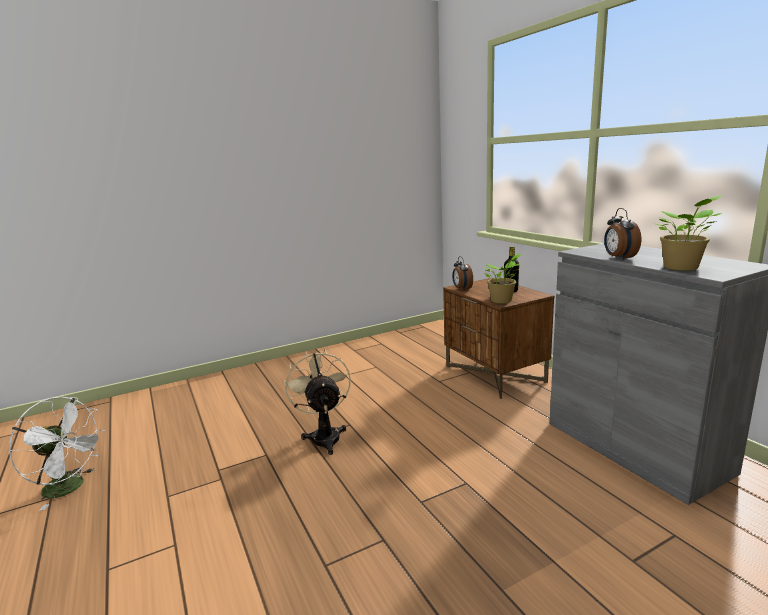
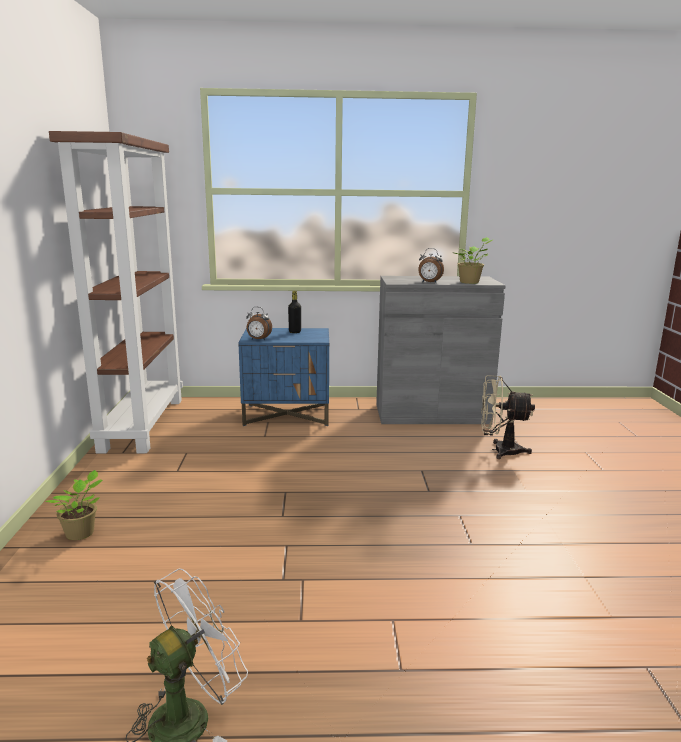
camera: 65 degrees left, 0 degrees up
beige fan [284,350,351,455] -> beige fan moved to [481,375,535,459]
brown nightstand [443,278,554,399] -> blue nightstand [238,328,329,426]
potted plant [483,254,521,303] -> potted plant moved to [45,470,103,540]
none -> brown bookcase [49,131,183,453]

